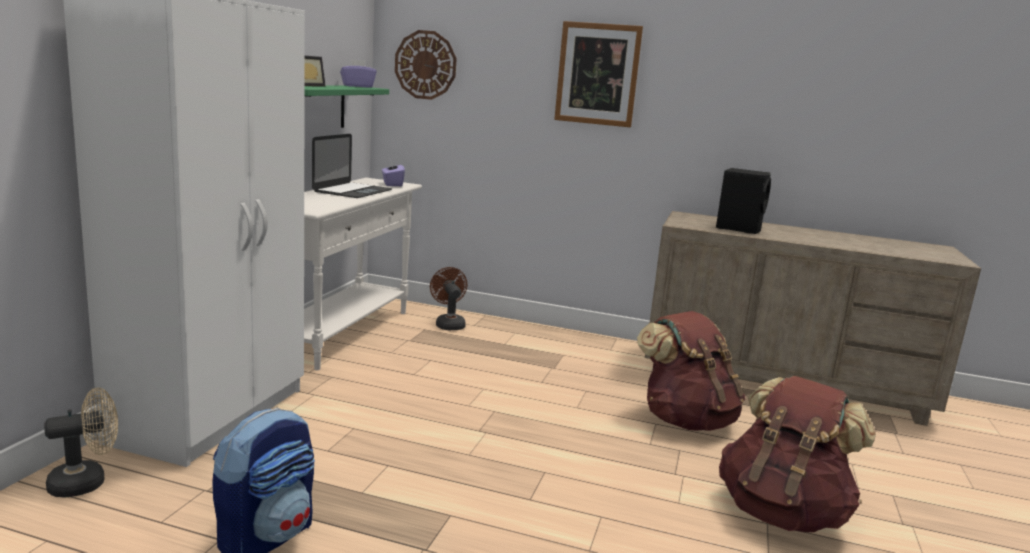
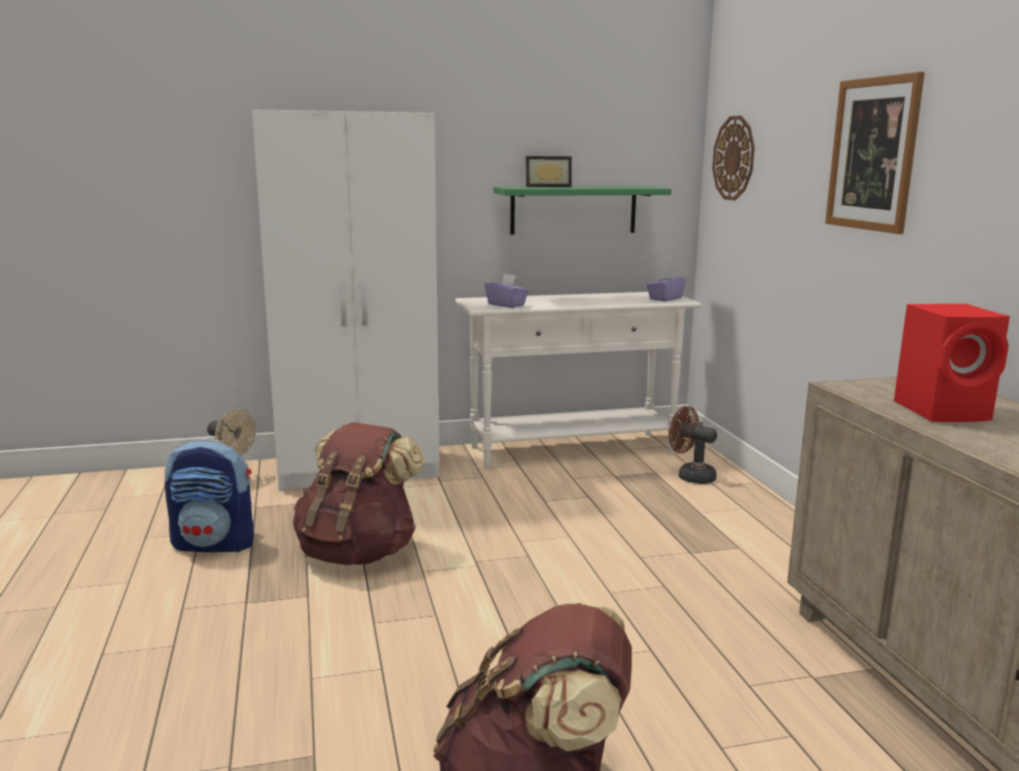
camera: 60 degrees right, 0 degrees up
laptop [312,134,392,198] -> none
purple tissue box [340,59,377,88] -> purple tissue box moved to [485,274,529,308]
brown fan [430,267,467,330] -> brown fan turned 90 degrees counterclockwise [669,406,717,484]
brown backpack [637,311,746,431] -> brown backpack moved to [293,422,425,565]
black speaker [716,168,771,234] -> red speaker [894,304,1010,422]

